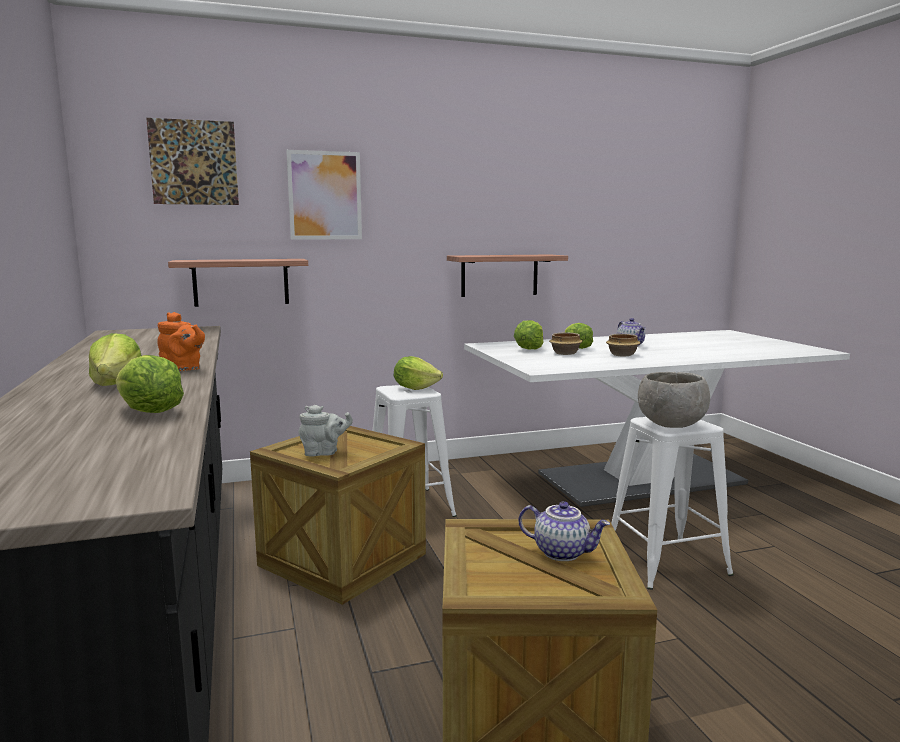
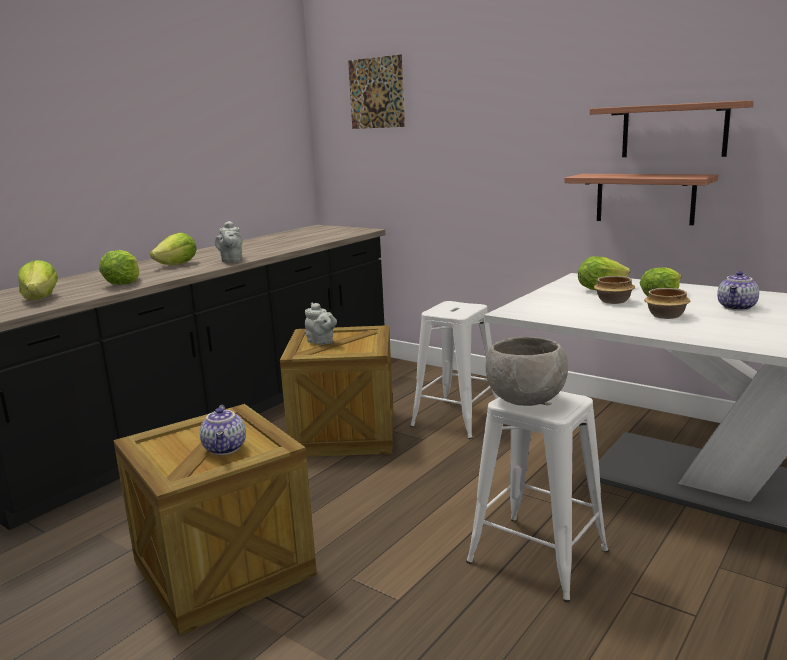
camera: 55 degrees right, 5 degrees up
orange teapot [157,312,205,371] -> grey teapot [215,221,243,262]
shelf [168,259,308,307] -> shelf moved to [590,100,753,157]
picture [286,150,362,239] -> none
lettuce [394,356,443,390] -> lettuce moved to [18,260,58,300]

